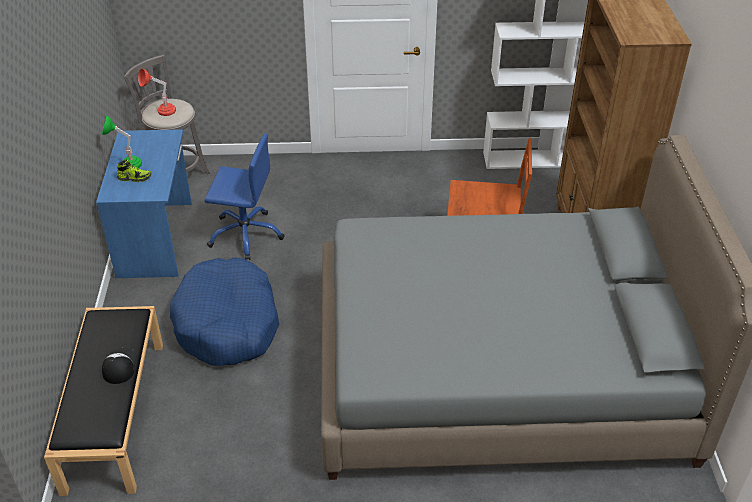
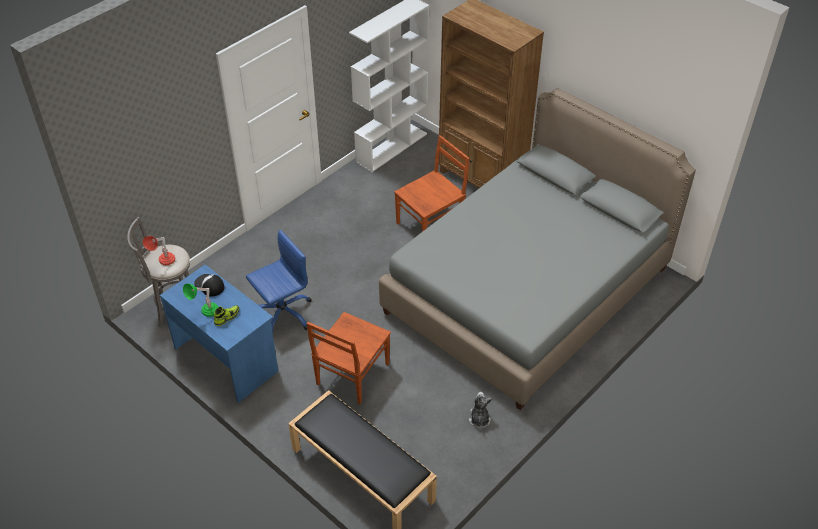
camera: 45 degrees left, 5 degrees up
cap [102,348,136,384] -> cap moved to [194,274,225,297]
blue dog bed [170,257,279,366] -> brown chair [307,312,391,404]
none -> plush toy [469,392,492,429]

